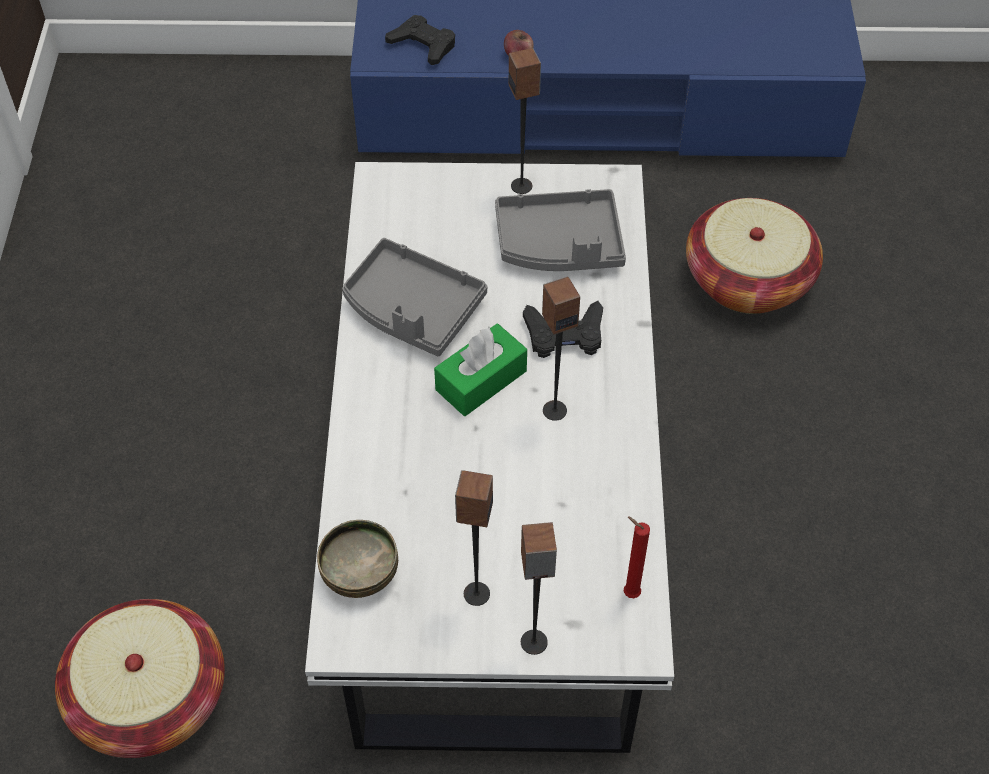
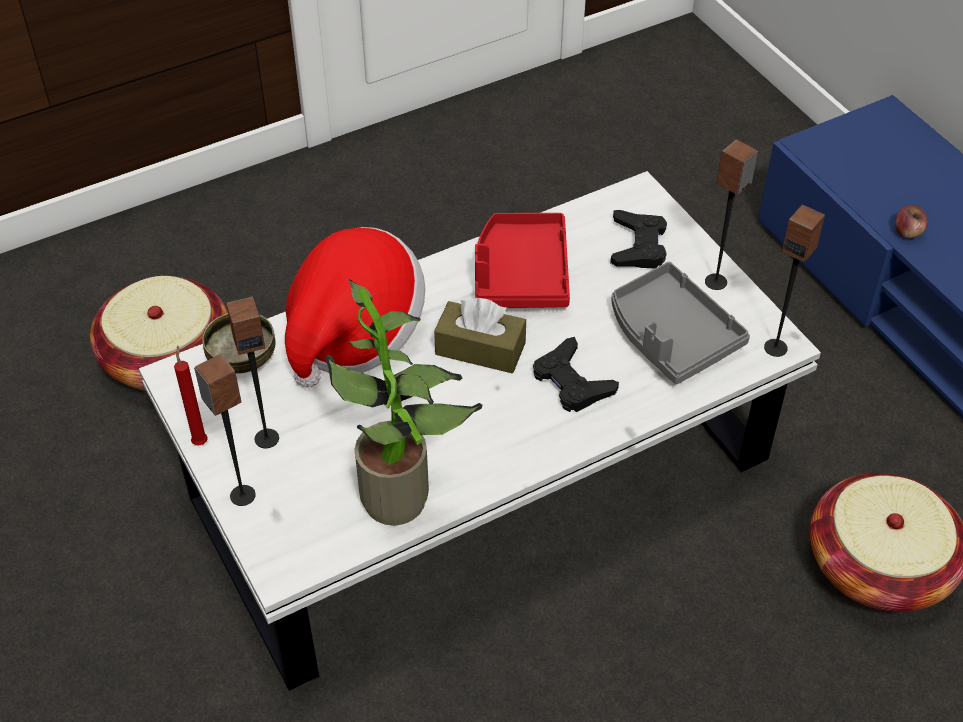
camera: 60 degrees right, 5 degrees down
grey tray [342,238,487,356] -> red tray [475,213,570,308]
black game controller [385,15,455,65] -> black game controller moved to [610,210,667,268]
green tissue box [434,324,527,416] -> brown tissue box [434,298,526,373]
speaker [542,276,580,421] -> speaker moved to [764,205,825,357]
red candle [624,517,650,598] -> red candle moved to [174,346,208,445]
none -> hat [285,227,425,388]
none -> potted plant [325,279,482,526]

